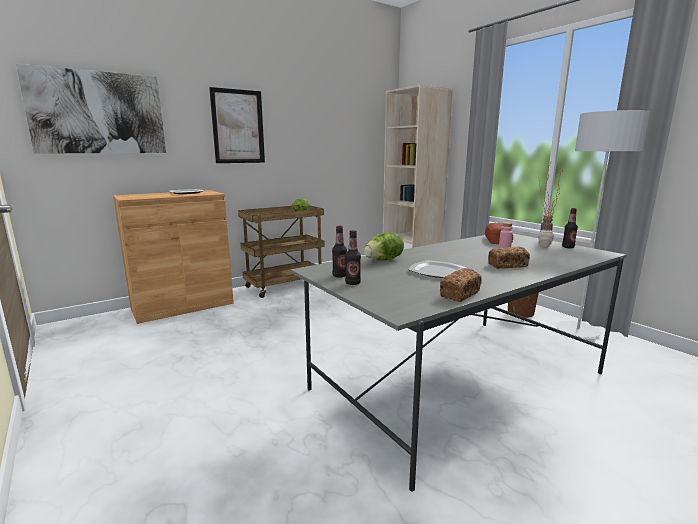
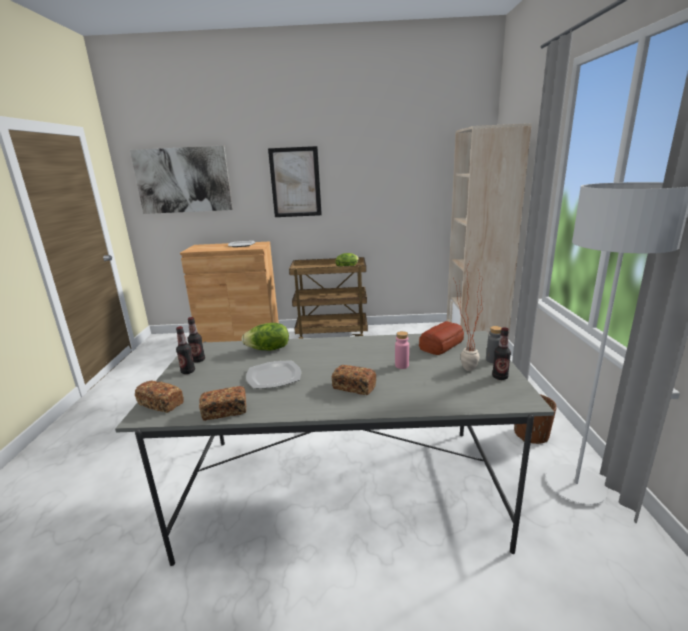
camera: 35 degrees right, 5 degrees up
none -> bread [135,381,184,413]

